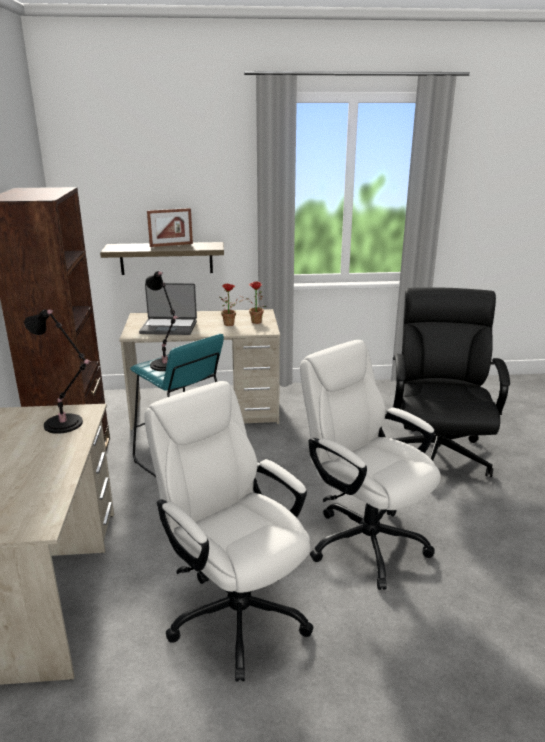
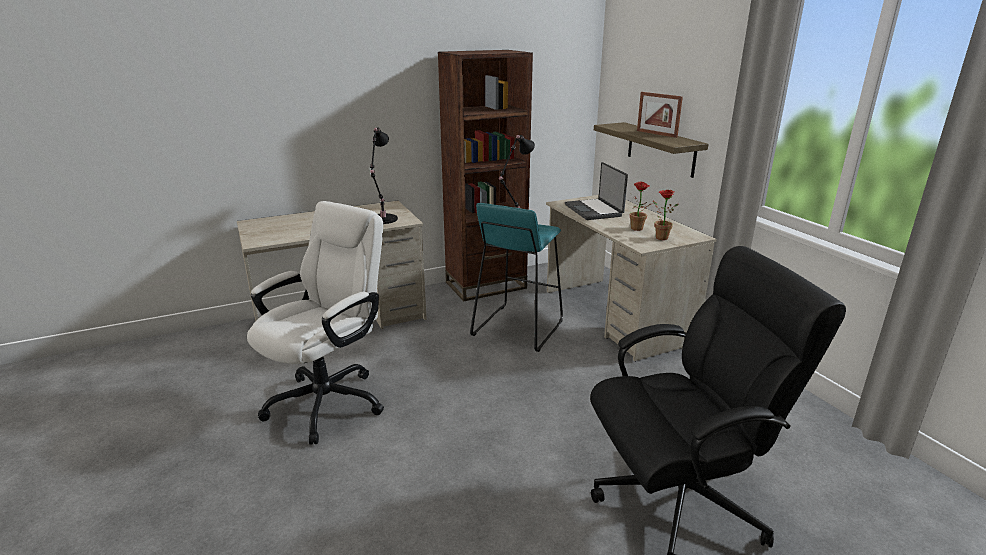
camera: 70 degrees right, 0 degrees up
white office chair [300,340,441,590] -> none

